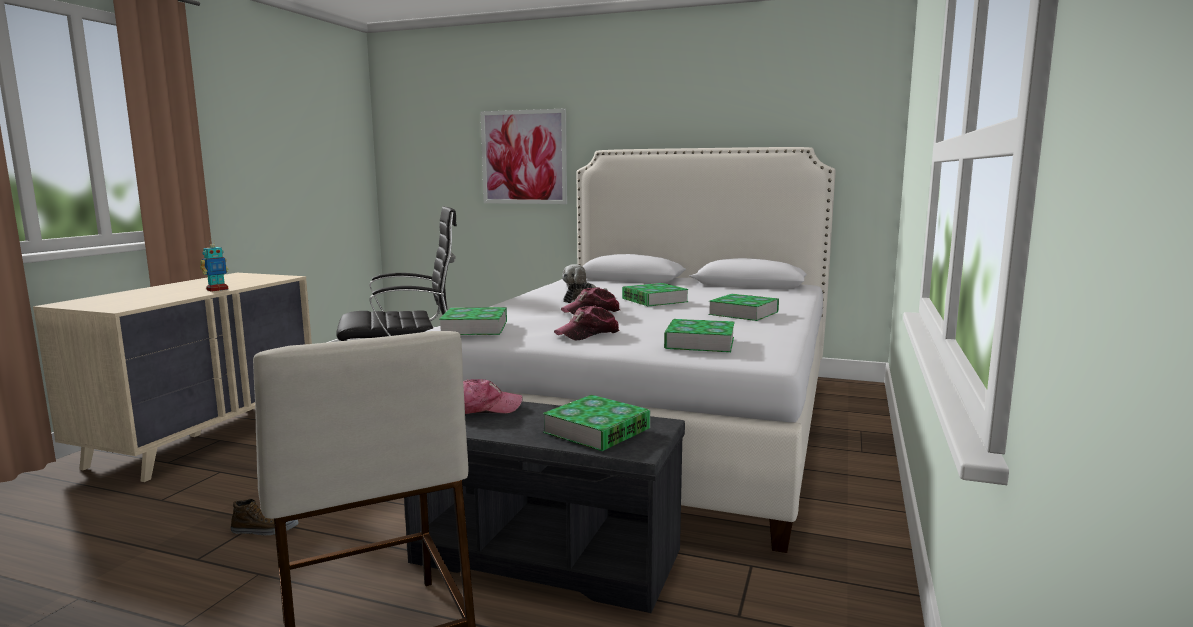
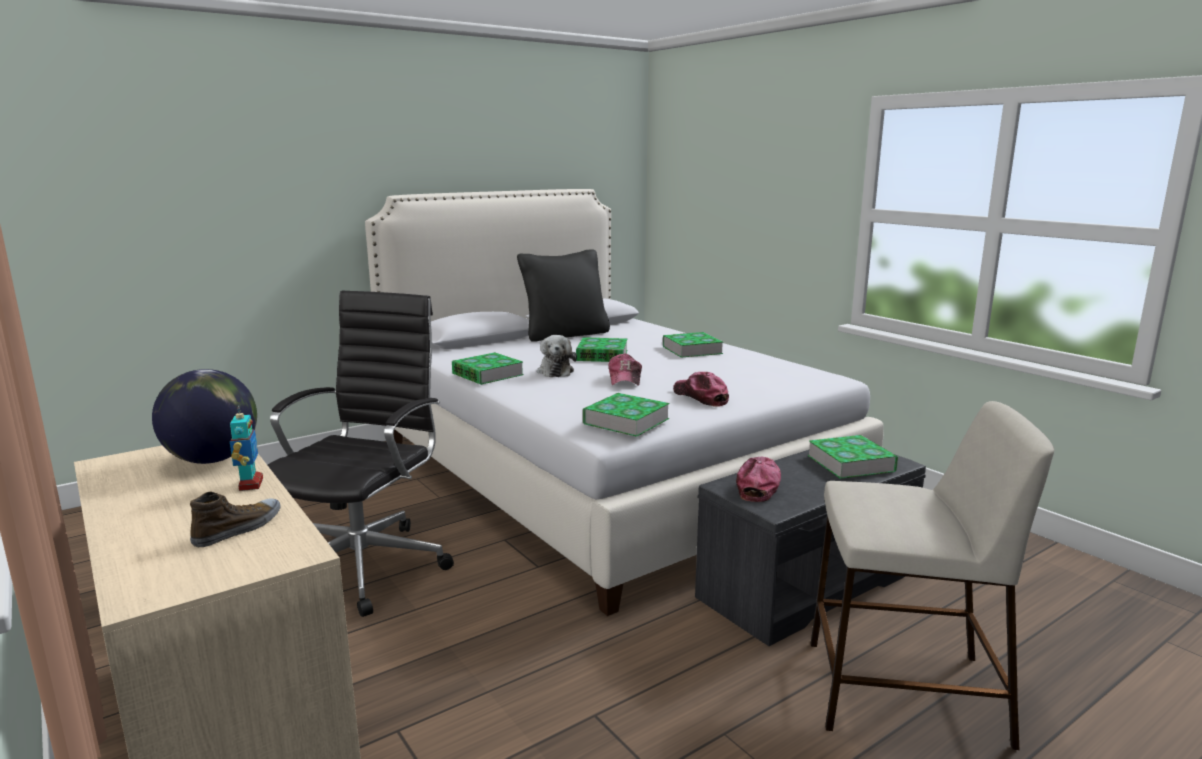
camera: 55 degrees left, 5 degrees up
shoe [231,499,299,536] -> shoe moved to [190,491,281,547]
picture [481,109,567,204] -> none
cap [554,306,620,340] -> cap turned 150 degrees clockwise [673,372,729,407]
book [664,319,735,352] -> book moved to [452,352,524,385]
none -> globe [152,369,257,464]
none -> black pillow [517,250,610,342]

